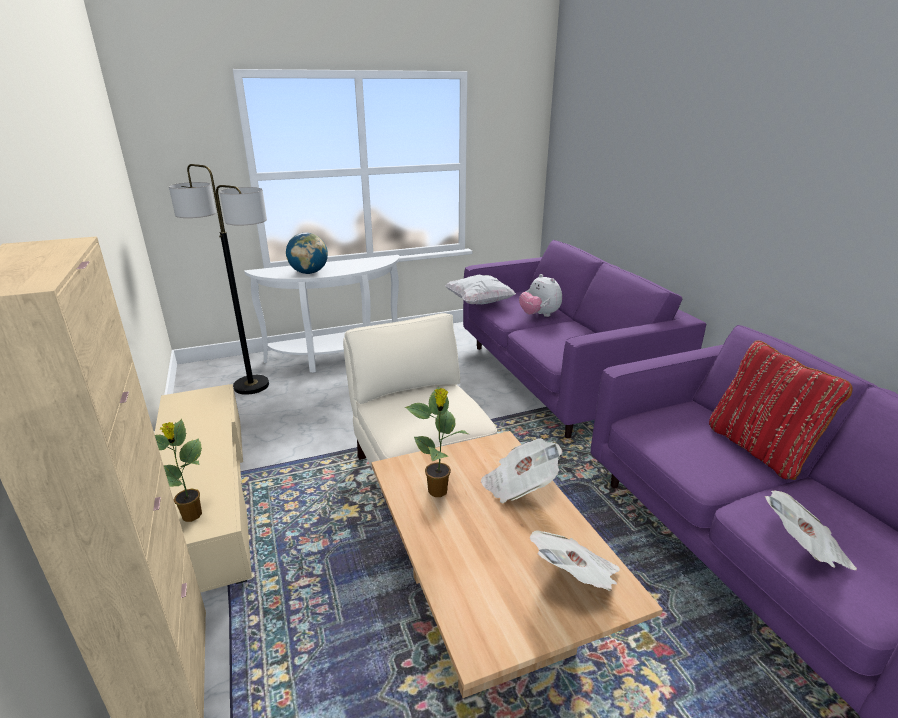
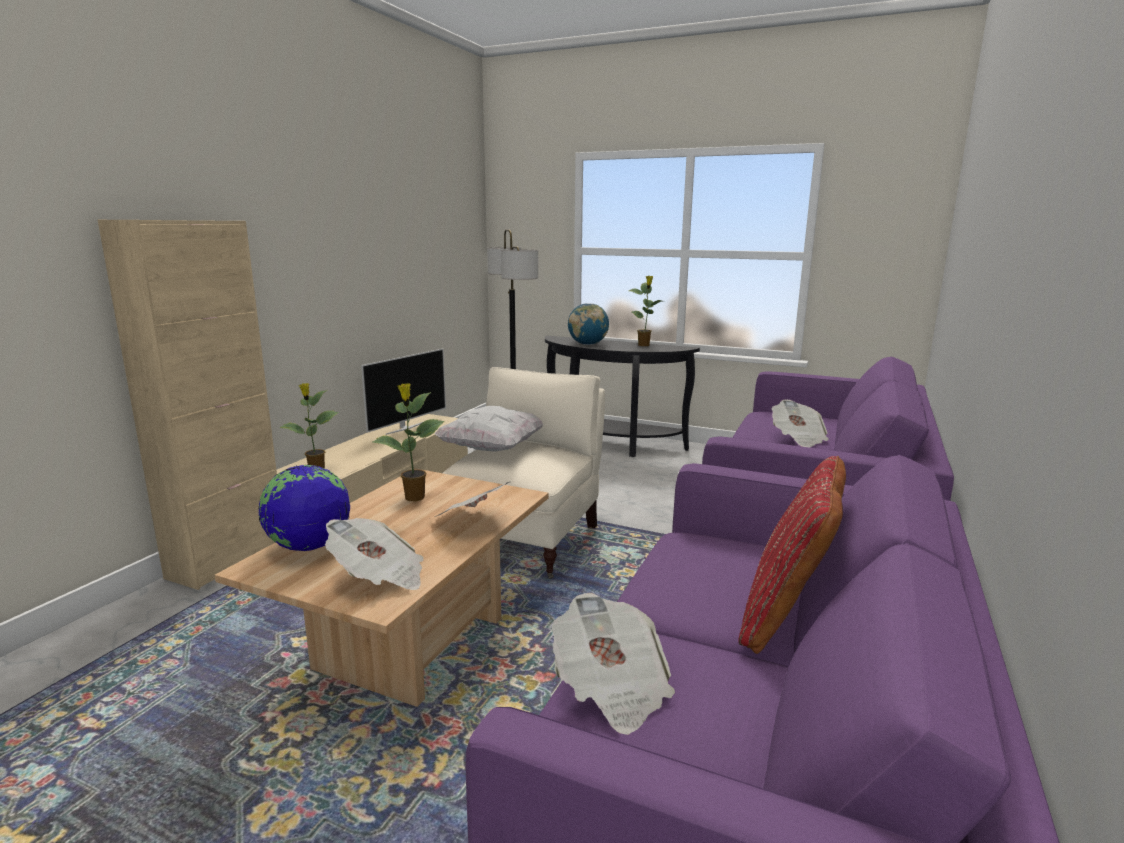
camera: 45 degrees right, 10 degrees down
white console table [244,255,399,373] -> black console table [545,336,700,457]
white pillow [445,275,516,304] -> white pillow moved to [434,406,543,452]
plush toy [519,274,562,317] -> newspaper [772,400,829,447]
none -> globe [258,465,350,551]
none -> television [361,348,446,435]
none -> potted plant [629,276,661,346]

